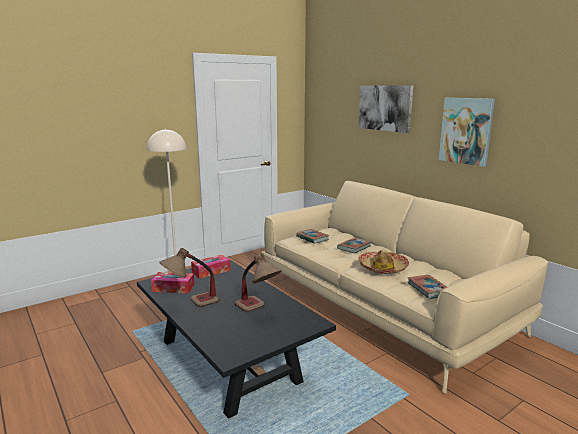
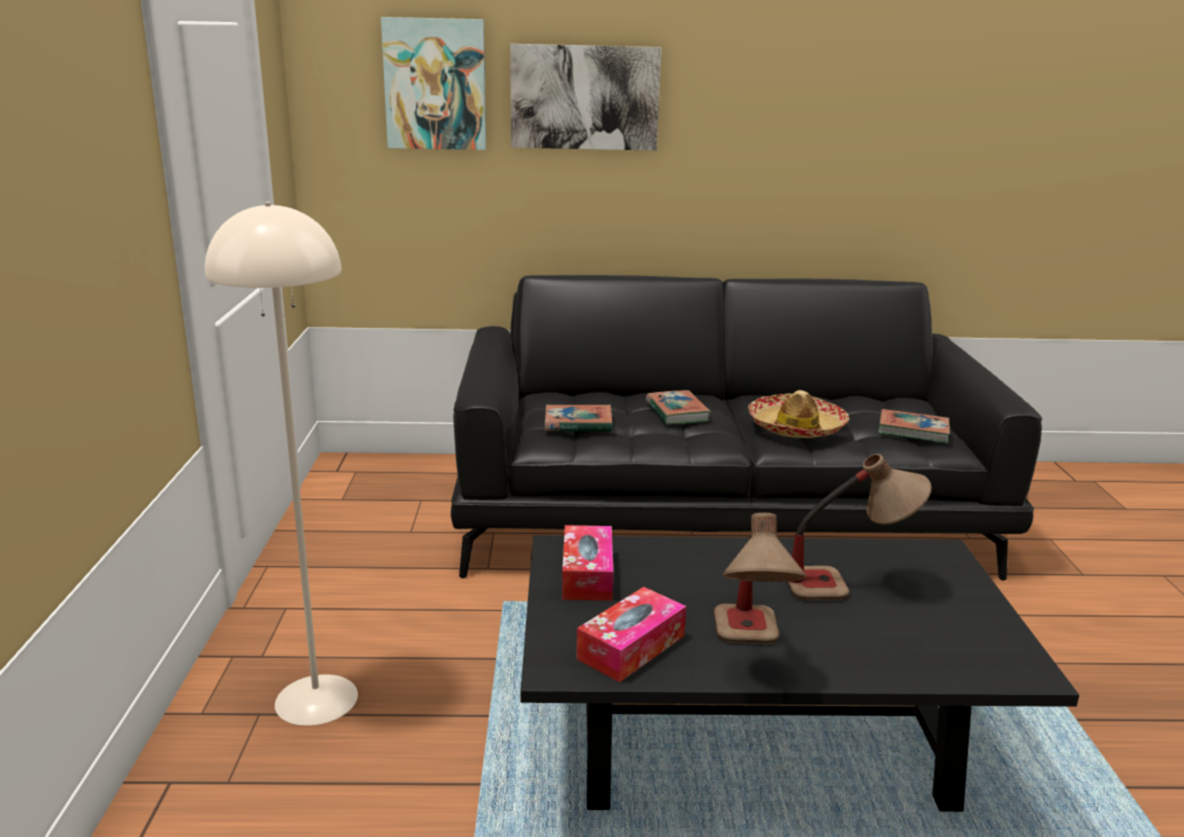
camera: 55 degrees left, 5 degrees up
beige sofa [261,181,548,394] -> black sofa [451,275,1042,581]
picture [439,98,495,167] -> picture moved to [381,17,486,150]

